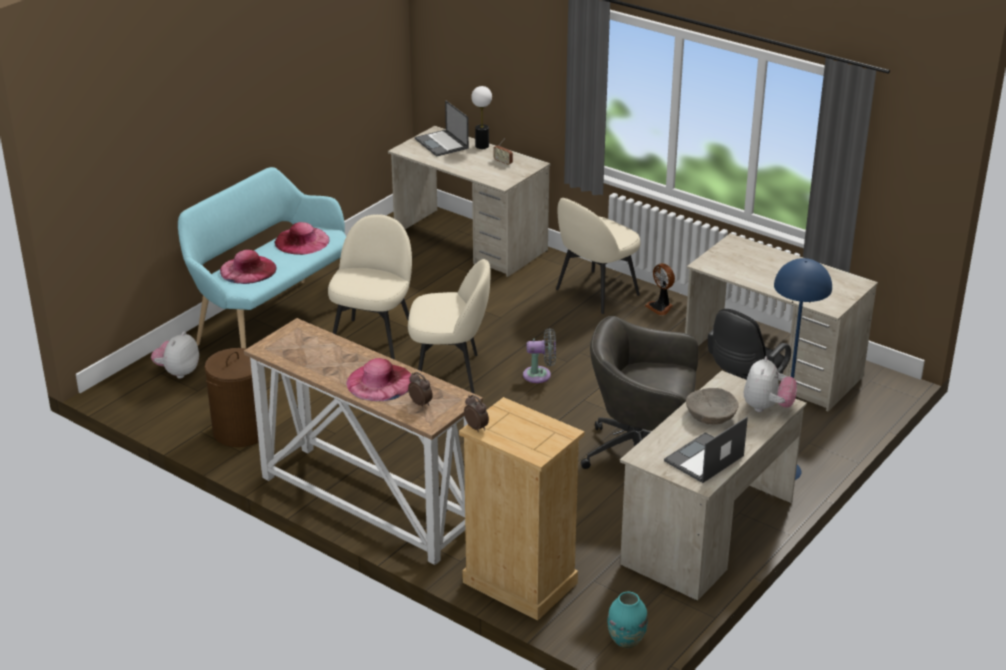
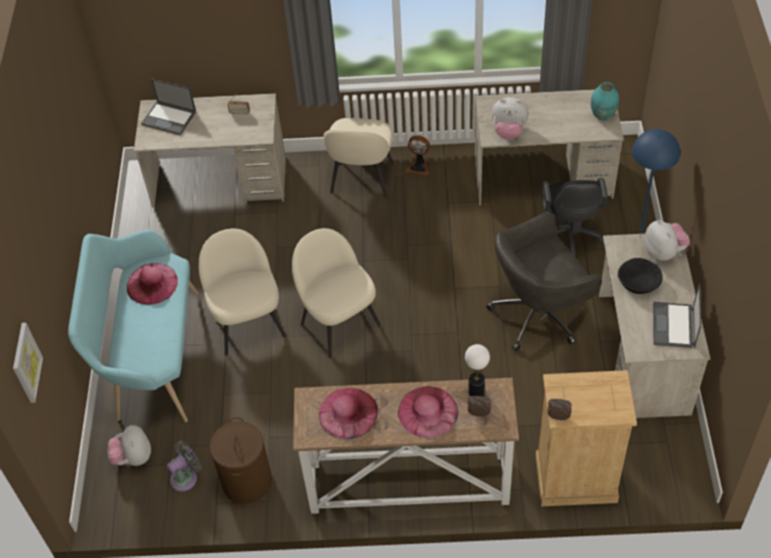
camera: 35 degrees left, 20 degrees up
pink hat [220,250,277,284] -> pink hat moved to [319,388,378,439]
beige chair [408,259,491,393] -> beige chair turned 90 degrees counterclockwise [292,228,381,358]
table lamp [471,86,492,149] -> table lamp moved to [465,344,490,396]
grey fan [523,328,556,383] -> grey fan moved to [167,441,201,492]
turquoise vase [607,592,648,648] -> turquoise vase moved to [591,82,619,121]
beige bowl [686,388,739,424] -> black bowl [618,258,663,294]
none -> picture [13,323,43,403]
none -> plush toy [492,97,529,140]

